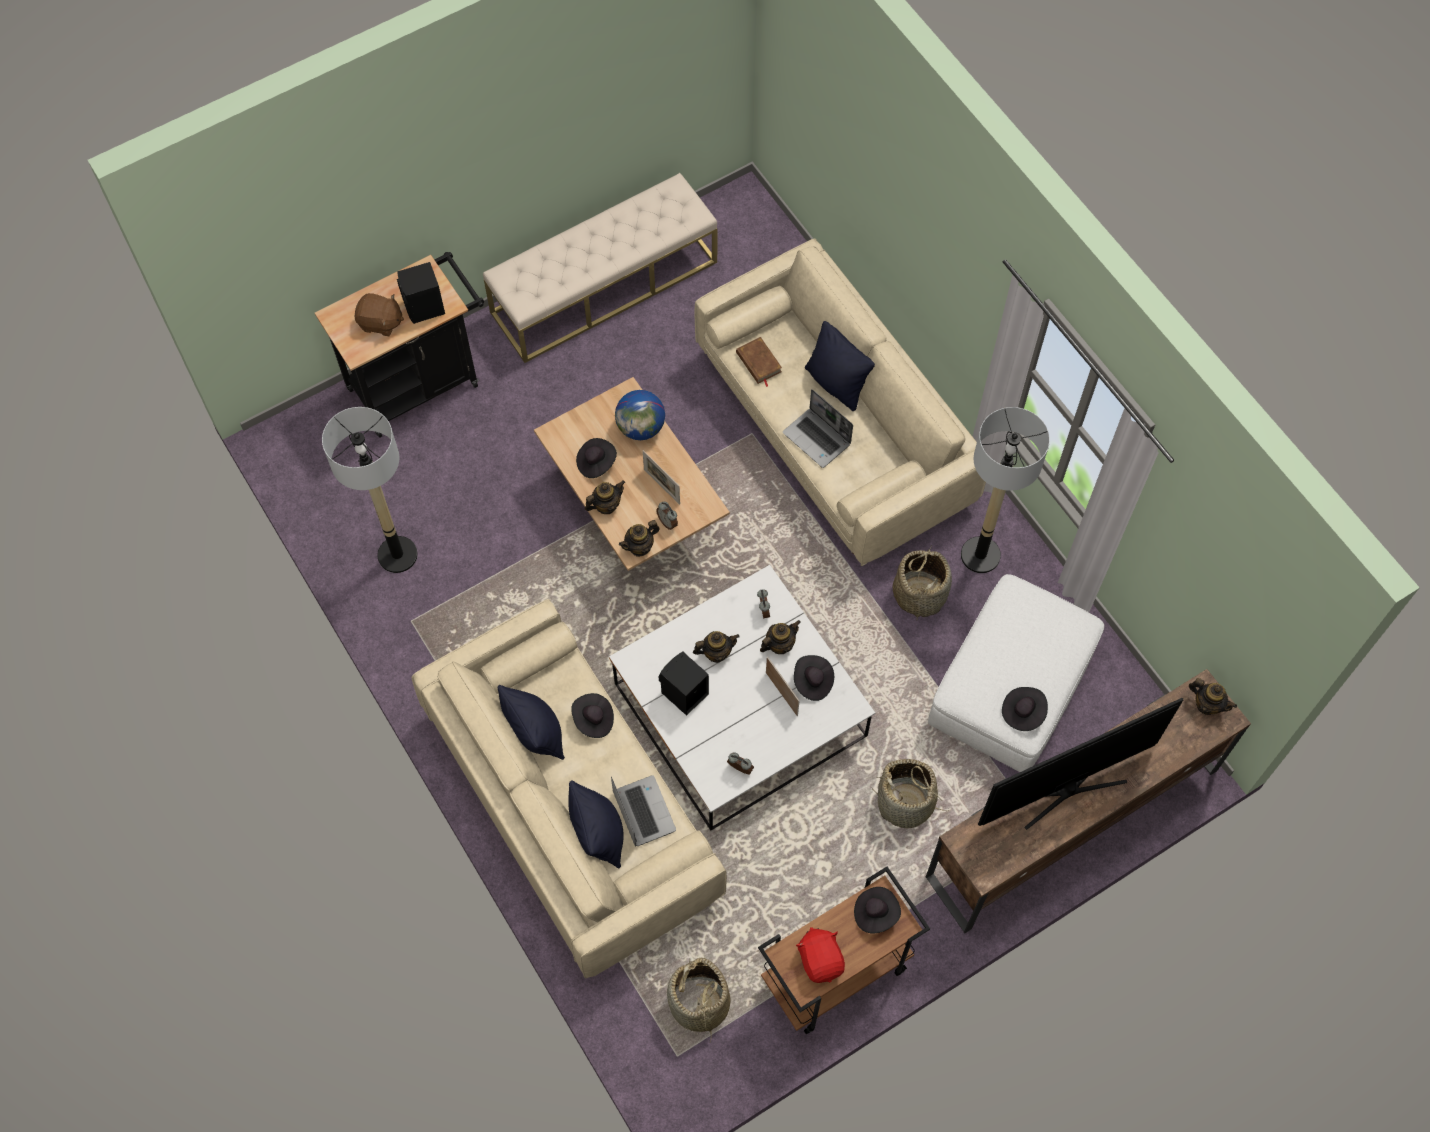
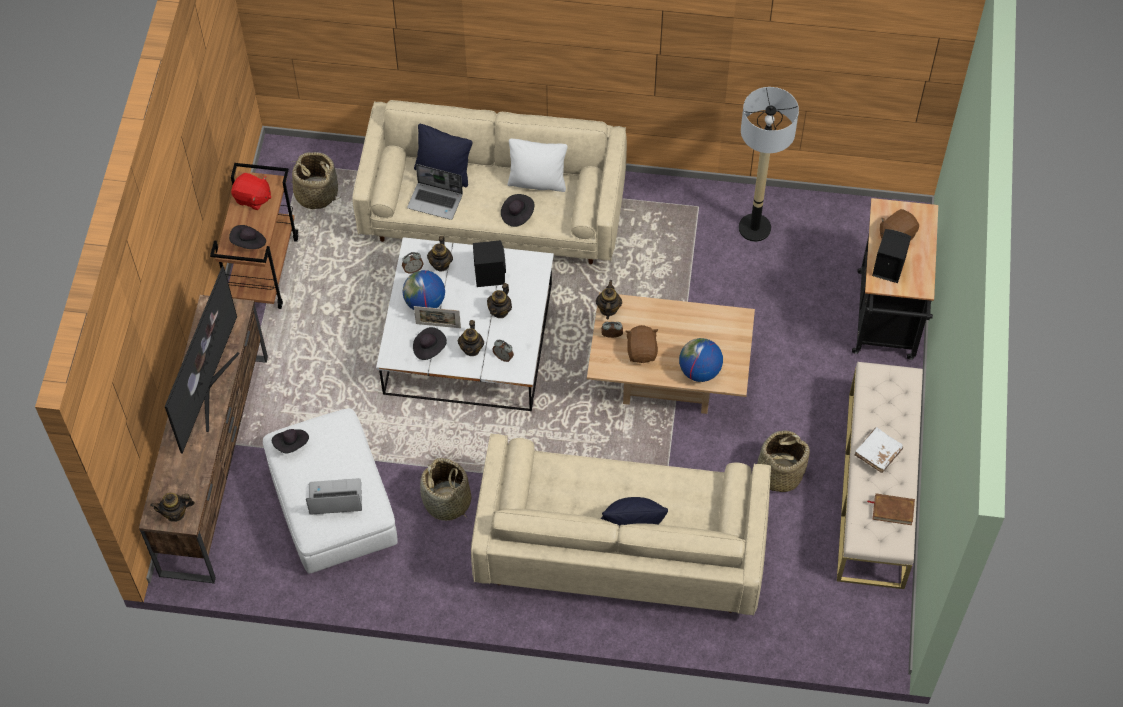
camera: 130 degrees right, 5 degrees down
black pillow [498,685,565,760] -> white pillow [508,139,568,192]
black hat [576,438,617,478] -> none
teapot [585,480,625,514] -> teapot moved to [427,236,453,271]
picture frame [643,450,680,505] -> brown plush toy [625,325,658,363]
brown book [736,337,782,387] -> brown book moved to [867,494,915,525]
laptop [783,389,853,468] -> laptop moved to [306,478,362,515]
basket [872,759,946,829] -> basket moved to [757,430,810,492]
floor lamp [961,407,1050,573] -> none
none -> globe [403,270,445,310]
none -> white book [855,427,903,473]

